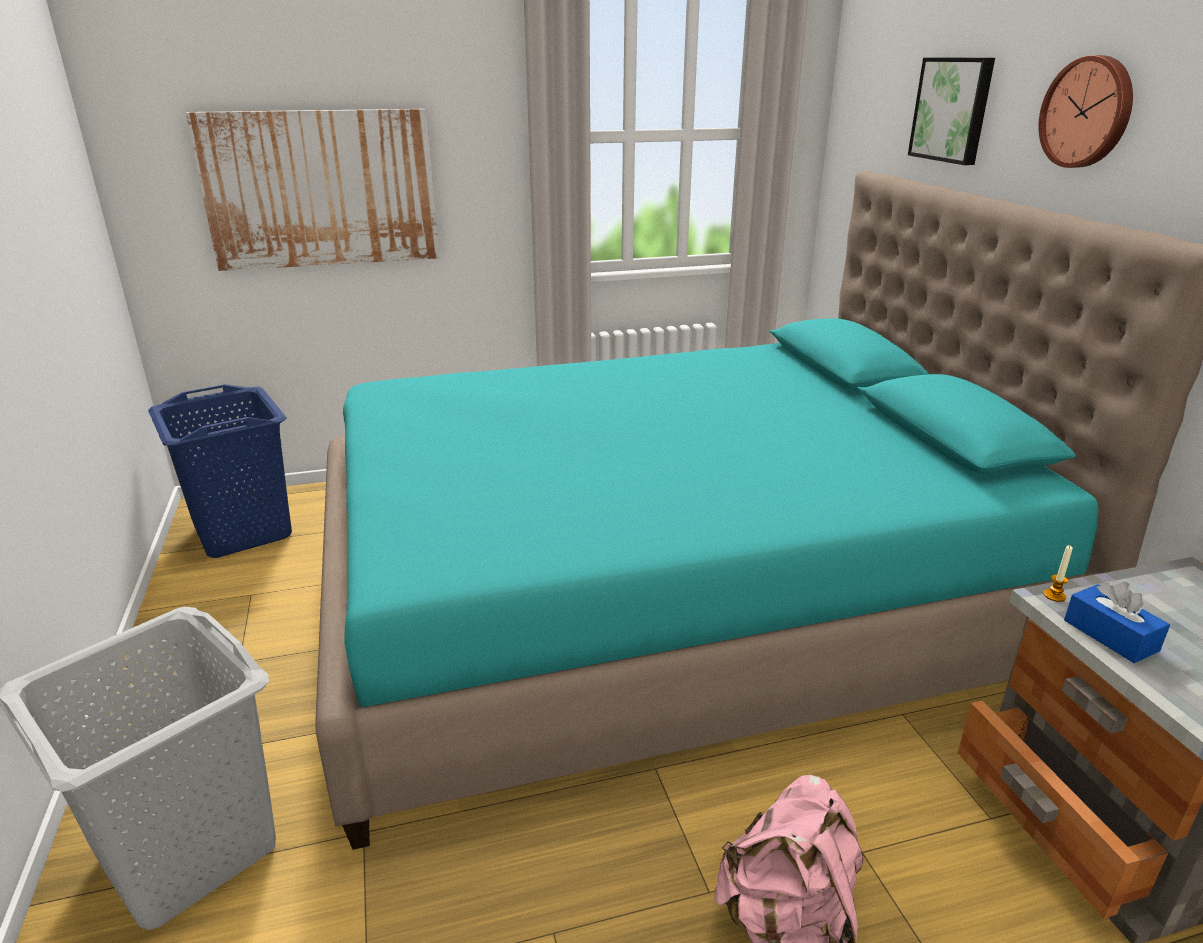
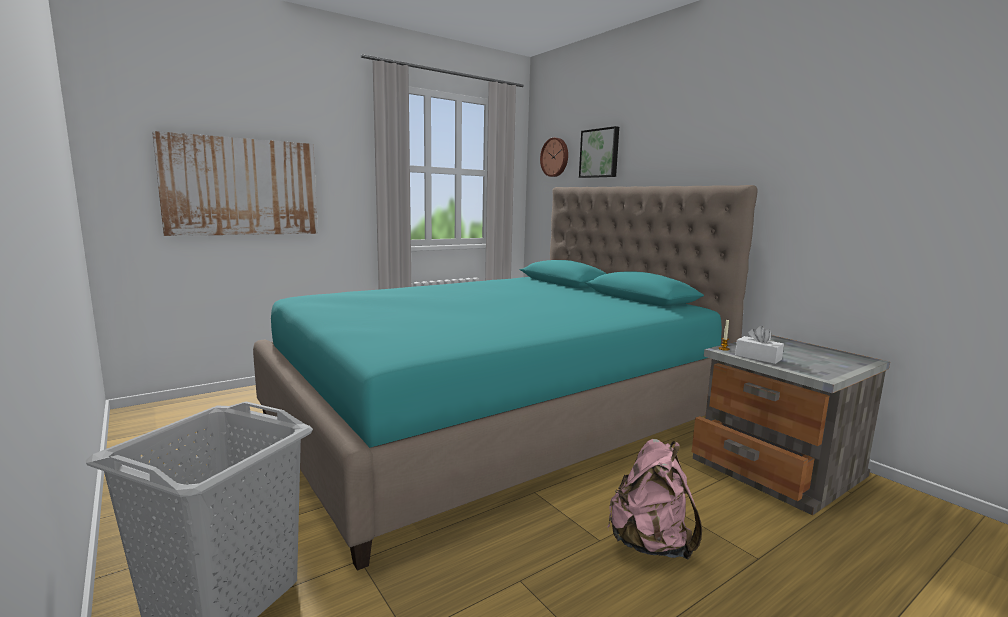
camera: 20 degrees left, 15 degrees down
blue laundry basket [148,384,292,558] -> none
wall clock [1038,55,1133,168] -> wall clock moved to [540,137,568,177]
blue tissue box [1064,582,1170,663] -> white tissue box [735,326,784,364]

